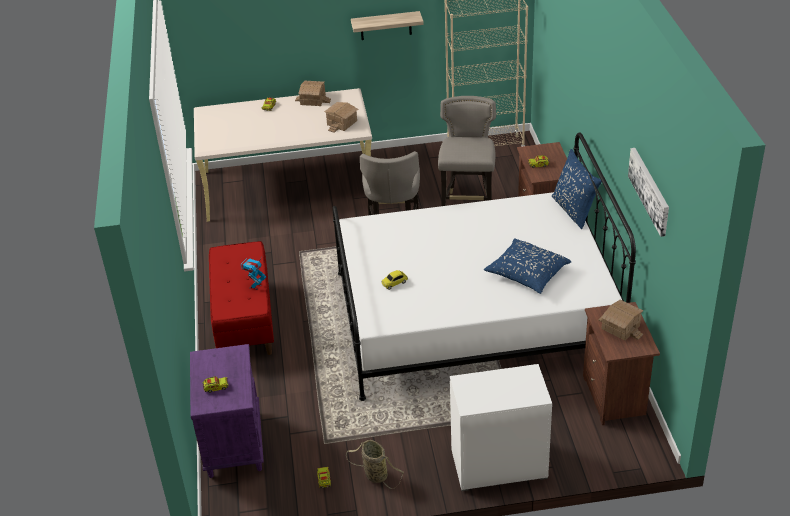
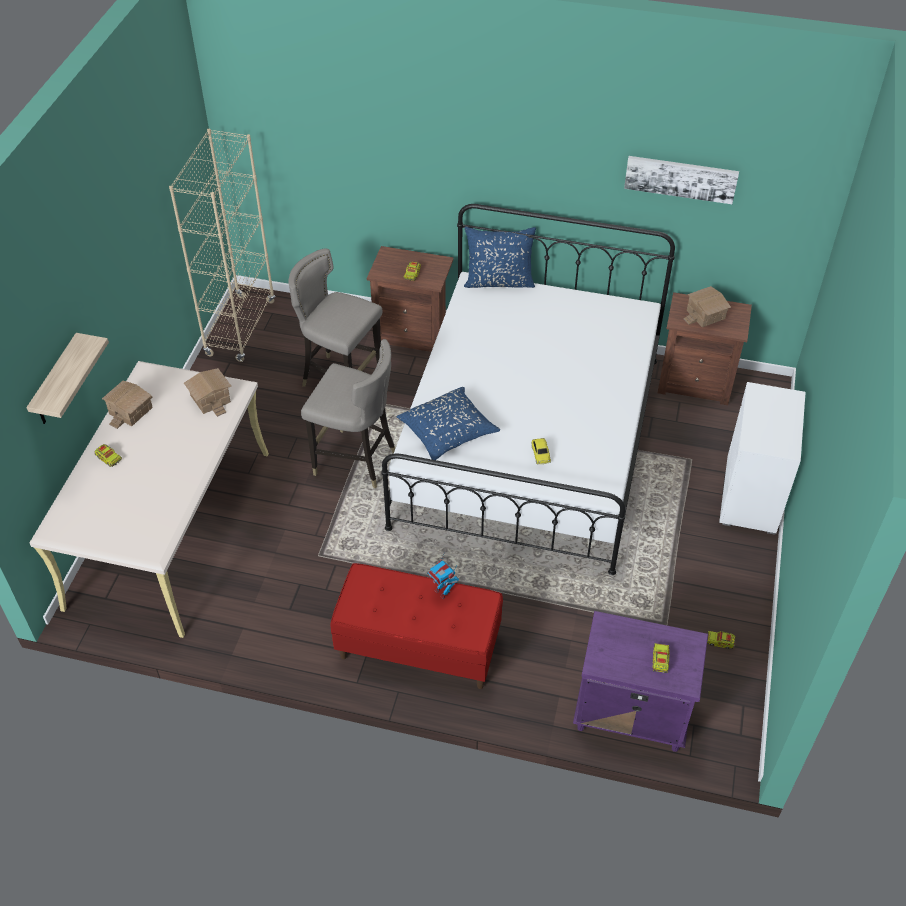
camera: 70 degrees left, 10 degrees up
basket [346,440,404,489] -> none
shelf [351,11,424,40] -> shelf moved to [26,333,109,424]
blue pillow [484,239,571,294] -> blue pillow moved to [397,387,500,460]

